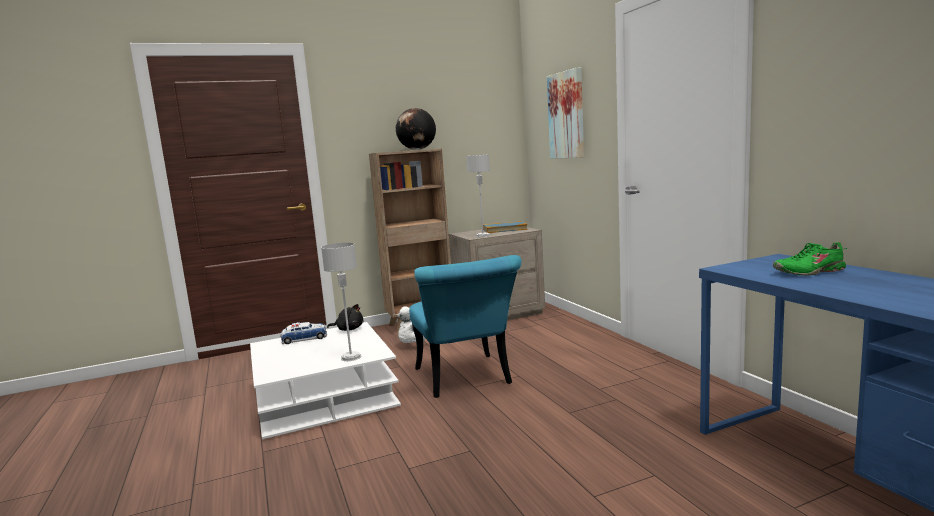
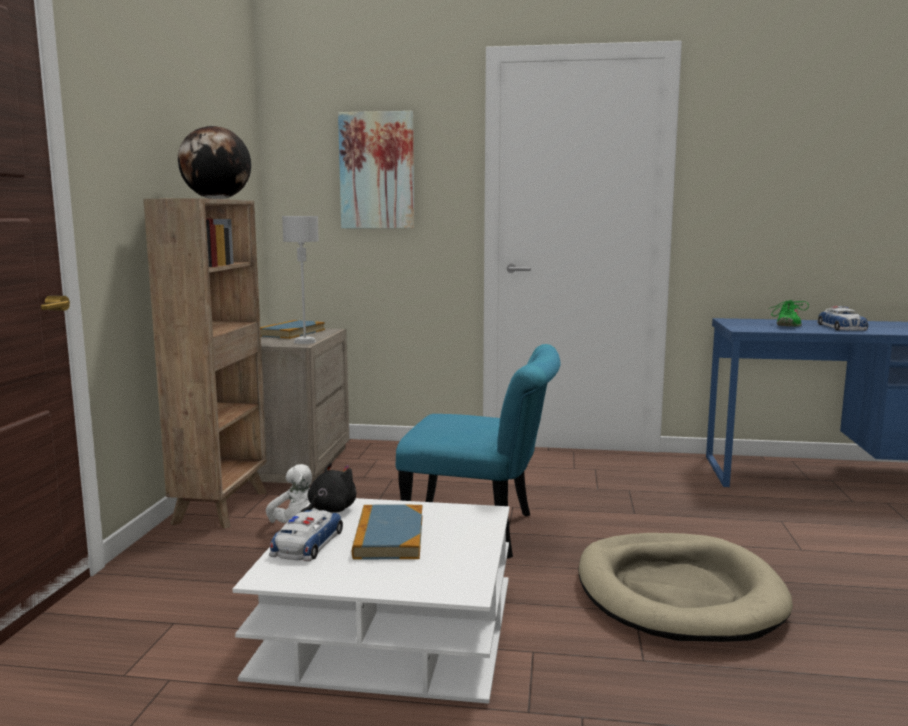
camera: 60 degrees left, 0 degrees up
grey table lamp [321,243,361,361] -> none
none -> book [352,504,423,560]
none -> beige dog bed [578,533,793,642]
none -> toy car [817,306,868,331]

